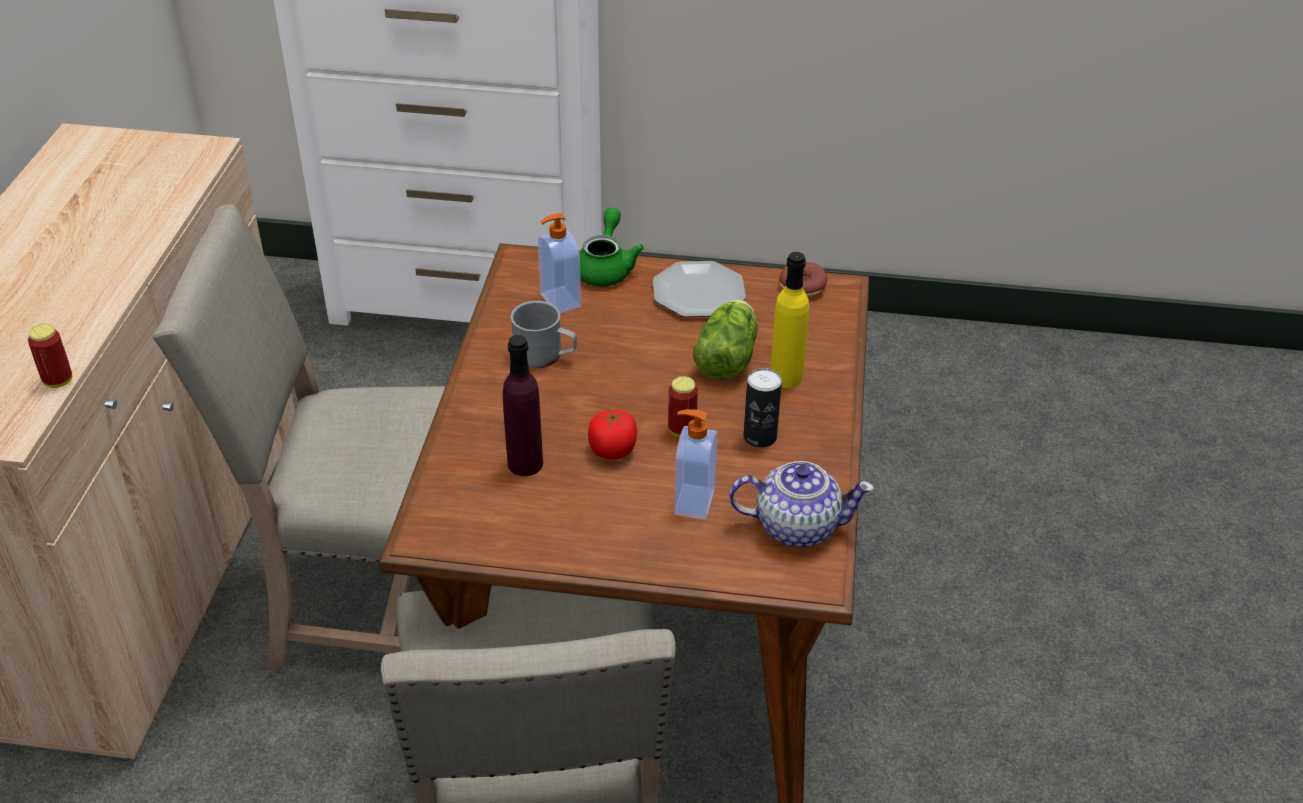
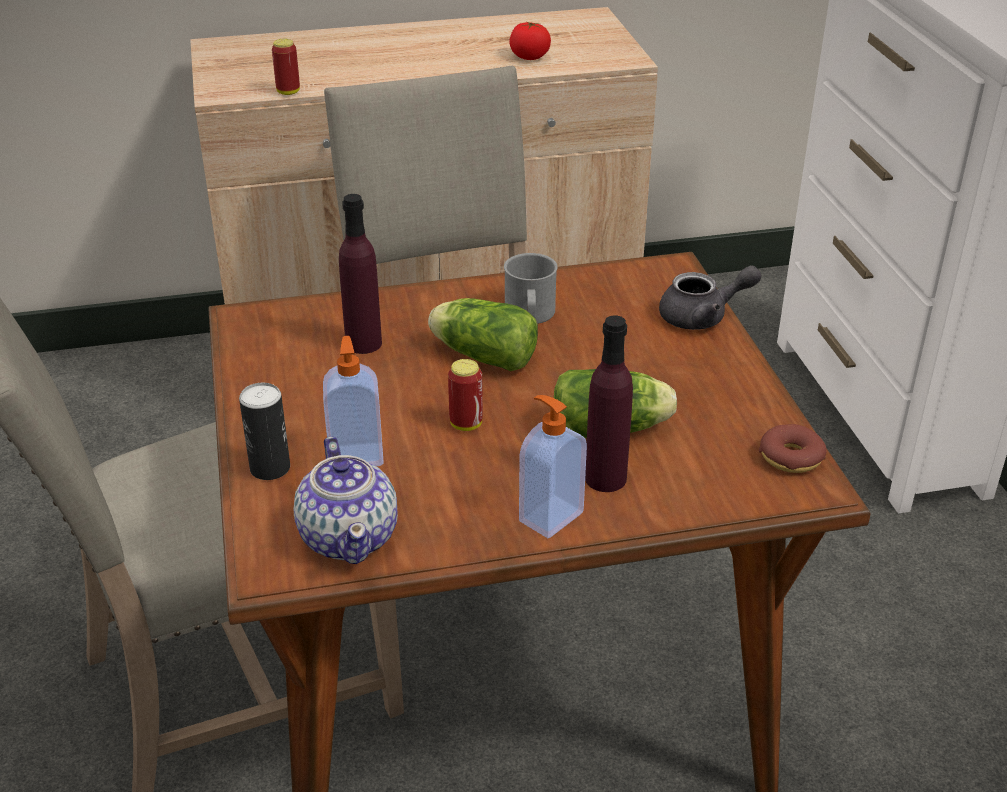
camera: 70 degrees right, 5 degrees down
soap dispenser [538,213,581,313] -> soap dispenser moved to [519,395,587,538]
green teapot [579,208,644,286] -> grey teapot [659,265,761,330]
tomato [588,409,637,460] -> tomato moved to [509,22,551,60]
plate [653,261,746,317] -> none
can [743,368,782,448] -> can moved to [239,383,290,480]
yellow bottle [770,252,809,388] -> purple bottle [585,315,633,492]
none -> lettuce [428,298,538,371]

